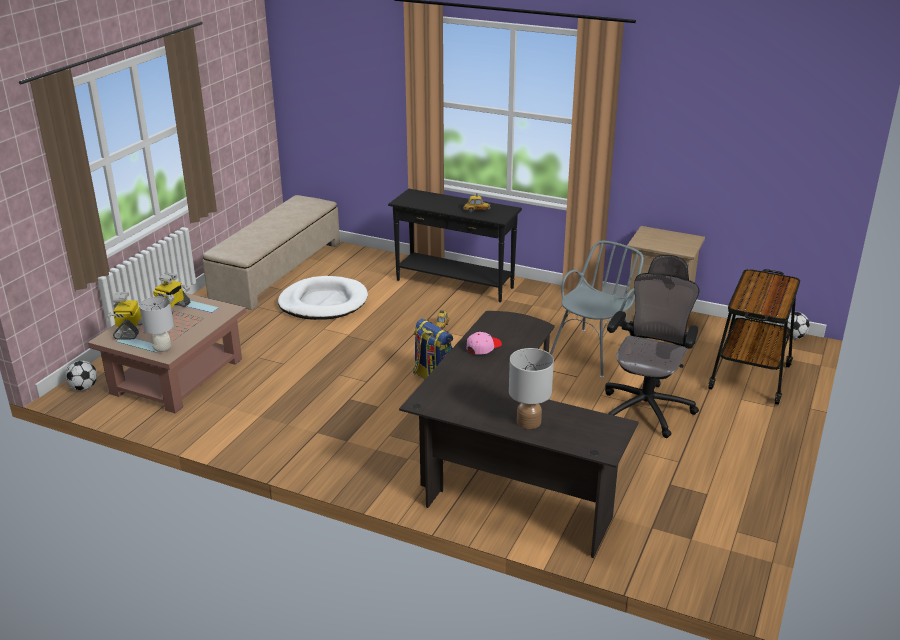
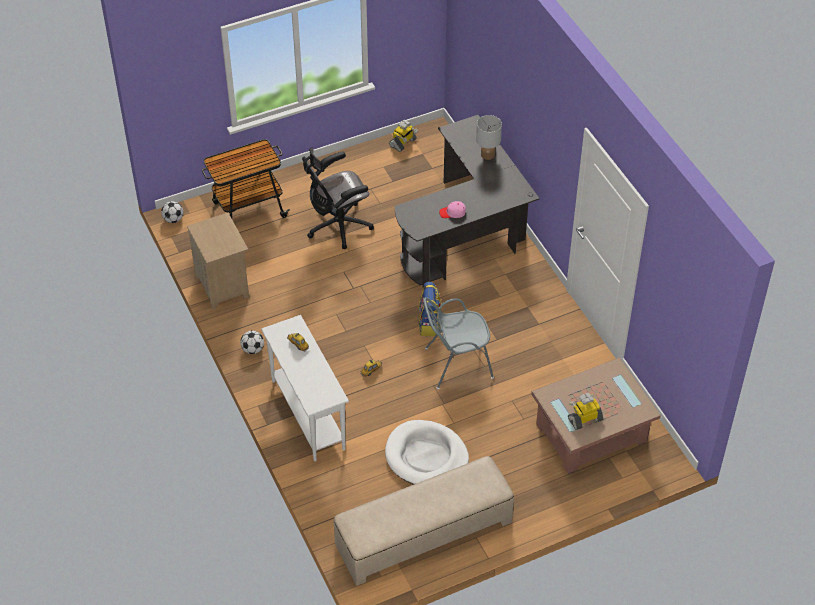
camera: 140 degrees left, 20 degrees up
football [65,361,97,391] -> football moved to [240,331,264,354]
toy robot [106,292,142,340] -> toy robot moved to [389,120,418,152]
grey table lamp [139,297,174,352] -> none
black console table [388,189,522,303] -> white console table [261,315,349,461]
grey chair [550,241,644,378] -> grey chair moved to [424,297,494,389]

